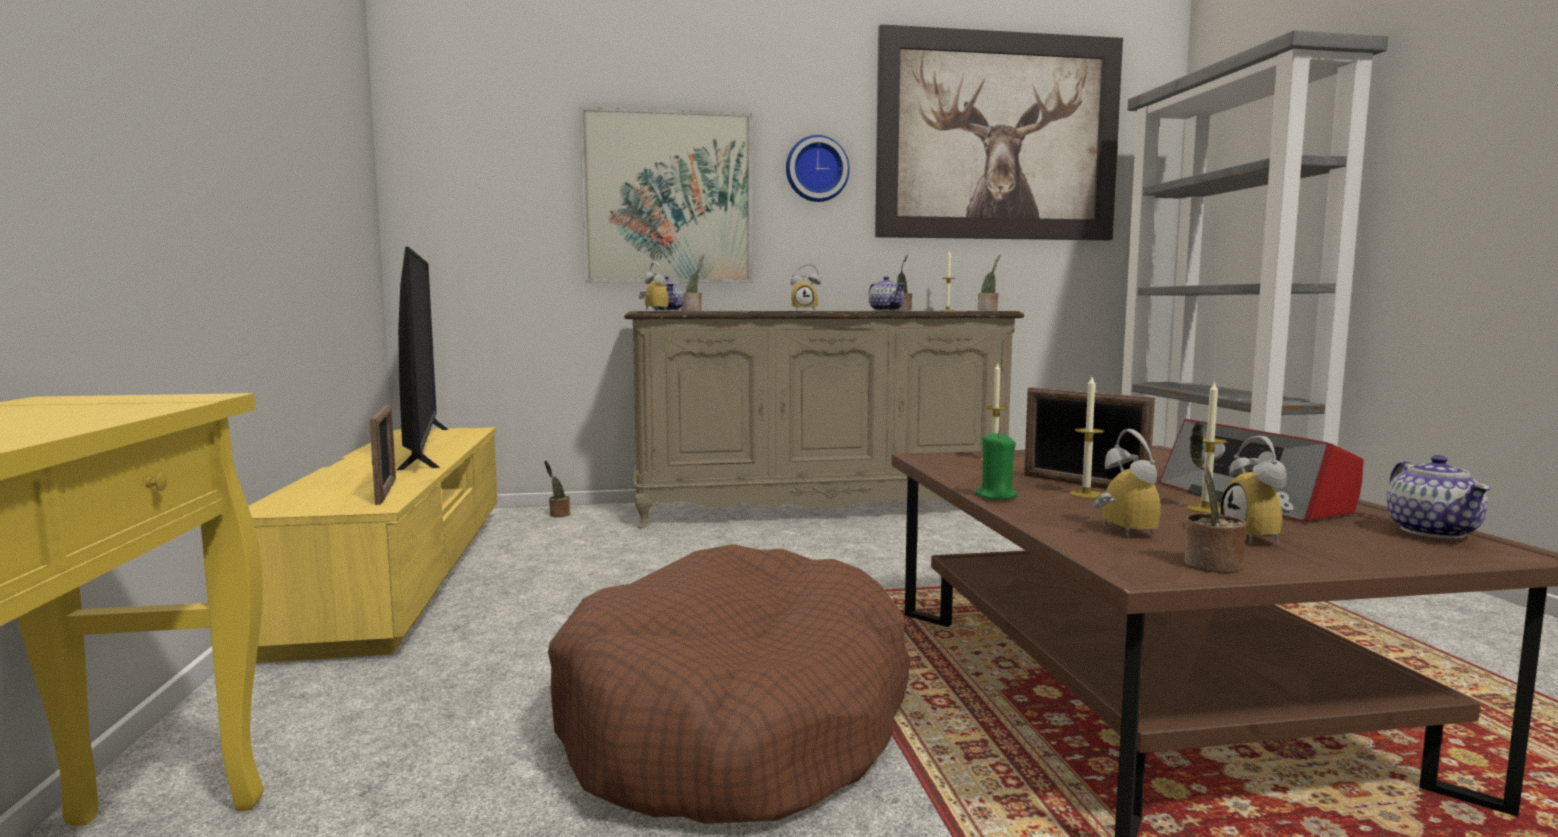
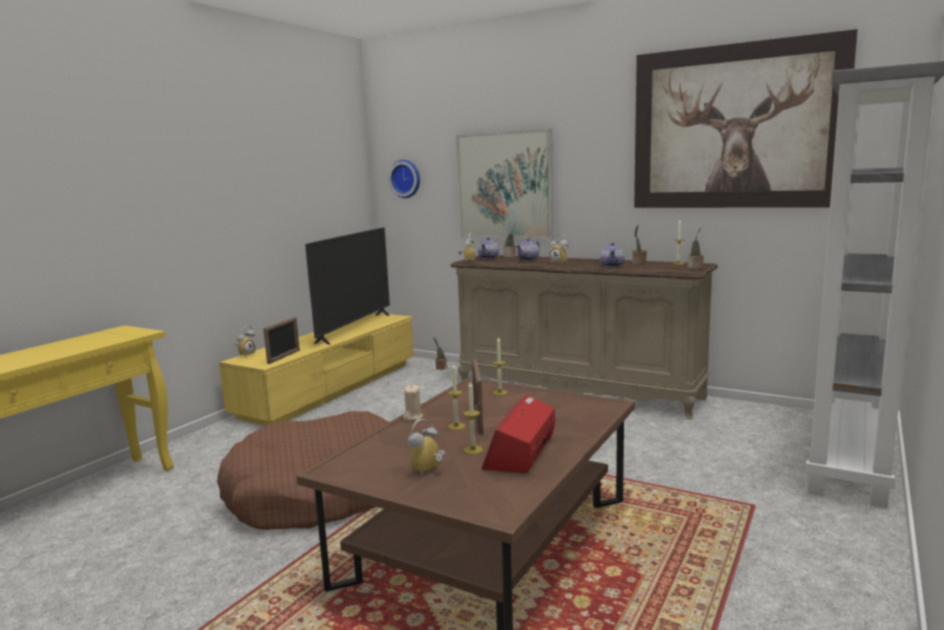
camera: 40 degrees right, 5 degrees up
wall clock [786,135,850,202] -> wall clock moved to [389,160,420,198]
green candle [974,431,1018,500] -> beige candle [403,385,423,421]
alarm clock [1093,429,1161,537] -> alarm clock moved to [235,325,256,357]
potted plant [1185,422,1247,573] -> none
teapot [1387,455,1491,538] -> teapot moved to [516,238,540,261]

